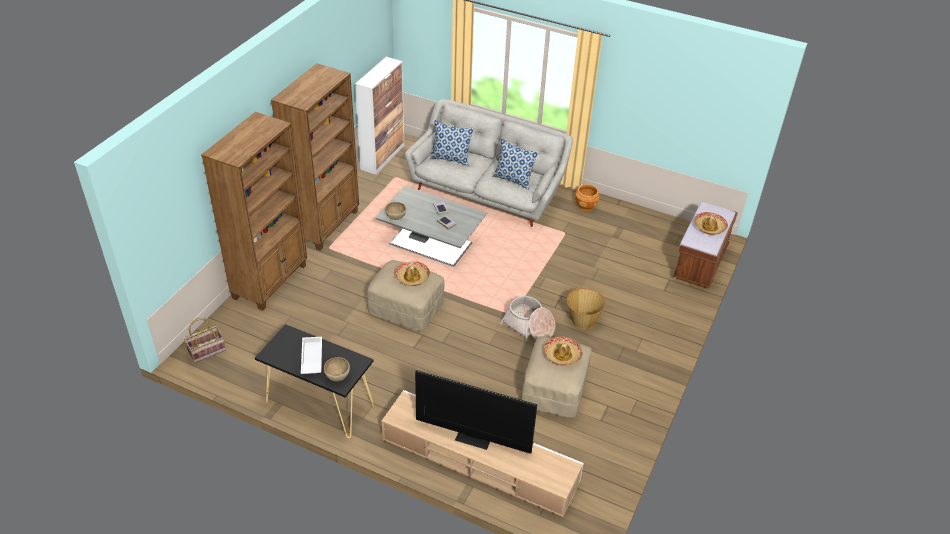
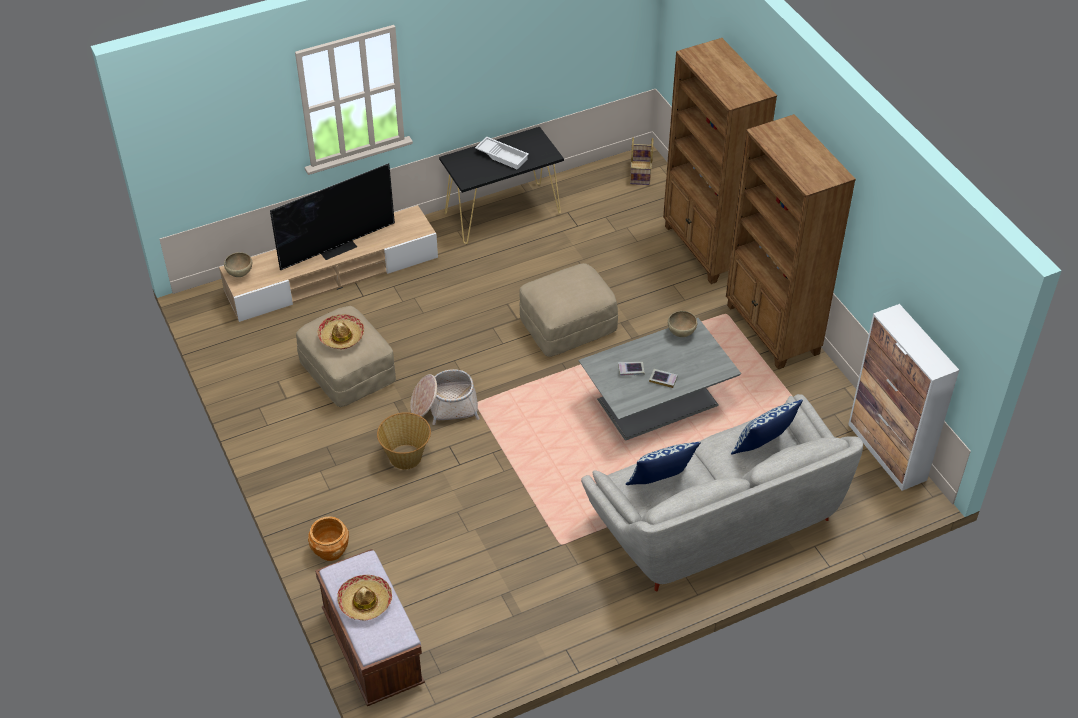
camera: 130 degrees right, 5 degrees up
brown bowl [324,357,350,381] -> brown bowl moved to [224,252,252,277]
hat [394,261,430,286] -> none
brown planter [575,184,600,211] -> brown planter moved to [308,516,349,561]

